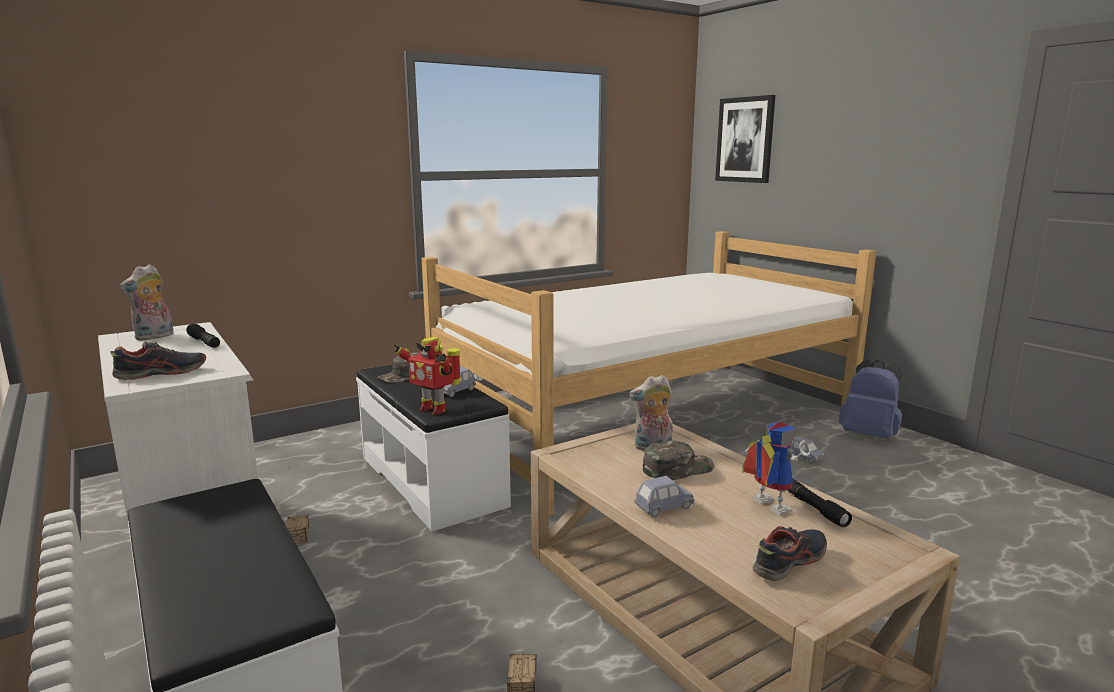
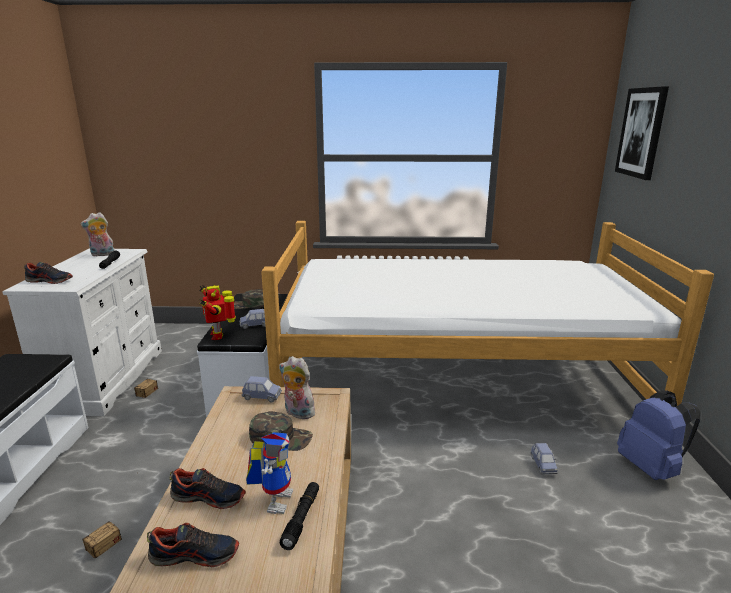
camera: 35 degrees right, 5 degrees up
blue toy car [634,476,695,518] -> blue toy car moved to [242,376,282,403]
none -> shoe [170,468,246,509]

